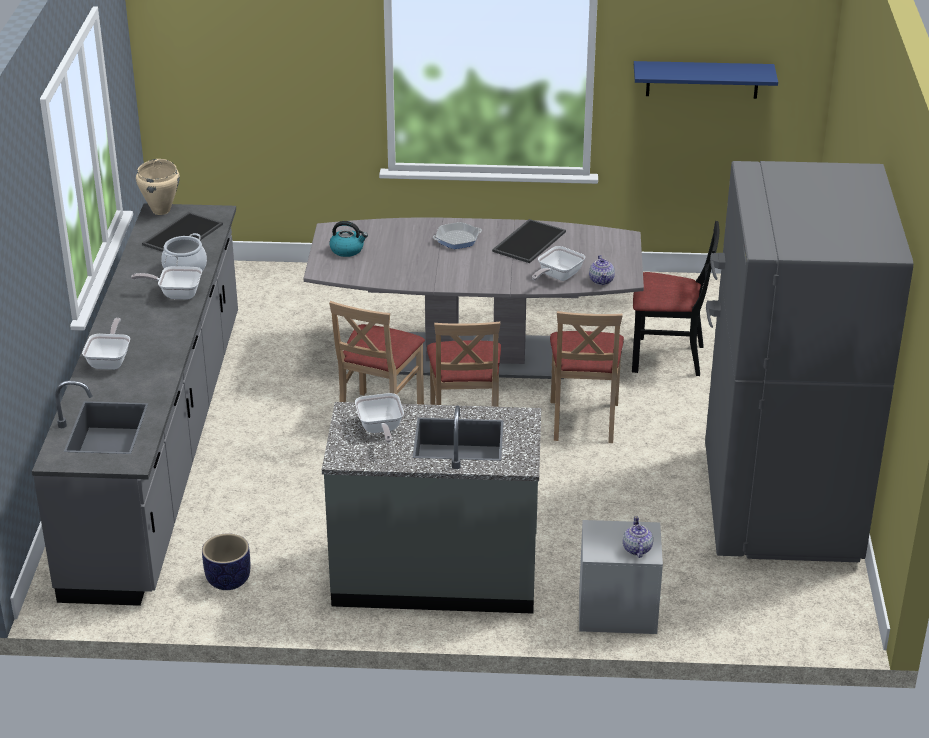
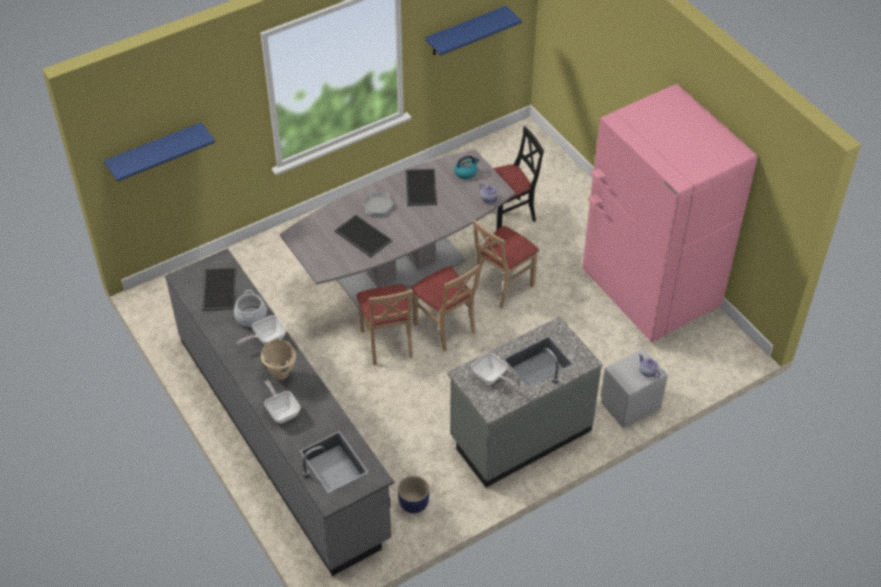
camera: 35 degrees left, 15 degrees up
beige cooking pot [136,159,180,215] -> beige cooking pot moved to [261,339,296,380]
kettle [329,221,368,257] -> kettle moved to [454,155,479,179]
frying pan [532,246,585,281] -> none
beige chair [550,311,624,443] -> beige chair turned 75 degrees clockwise [472,219,539,309]
grey fridge [705,161,913,562] -> pink fridge [582,84,758,343]
none -> blue shelf [104,122,215,182]
none -> tray [334,215,392,257]

